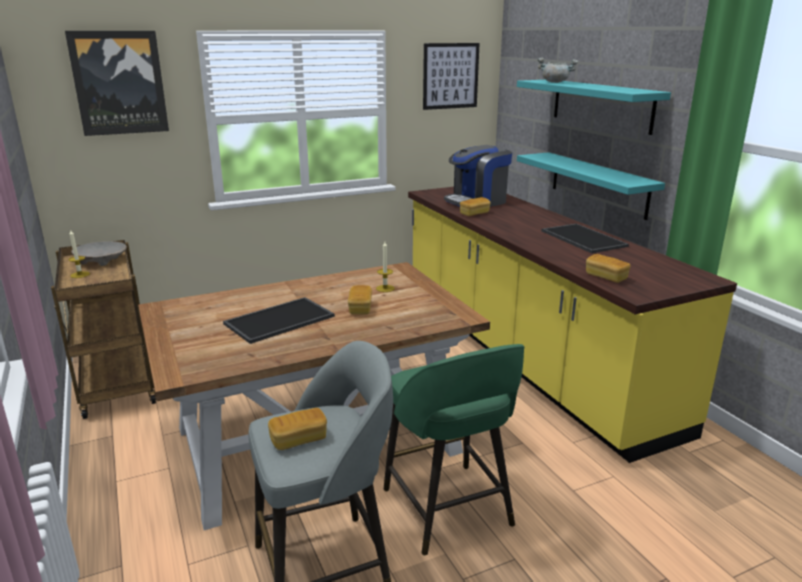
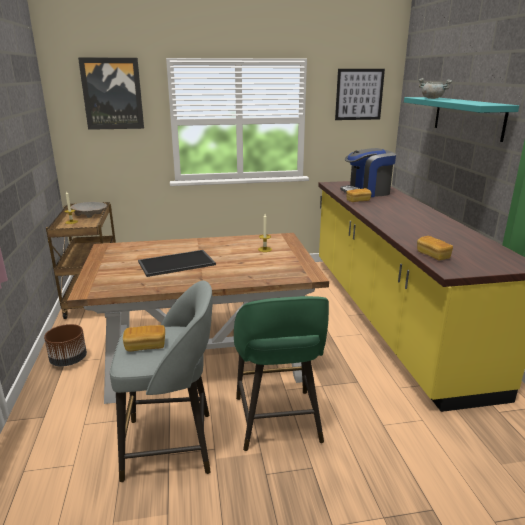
camera: 15 degrees right, 0 degrees up
bread [348,285,372,315] -> none
turquoise shelf [517,152,665,220] -> none
tray [541,224,629,253] -> none
none -> brown planter [44,324,87,366]

